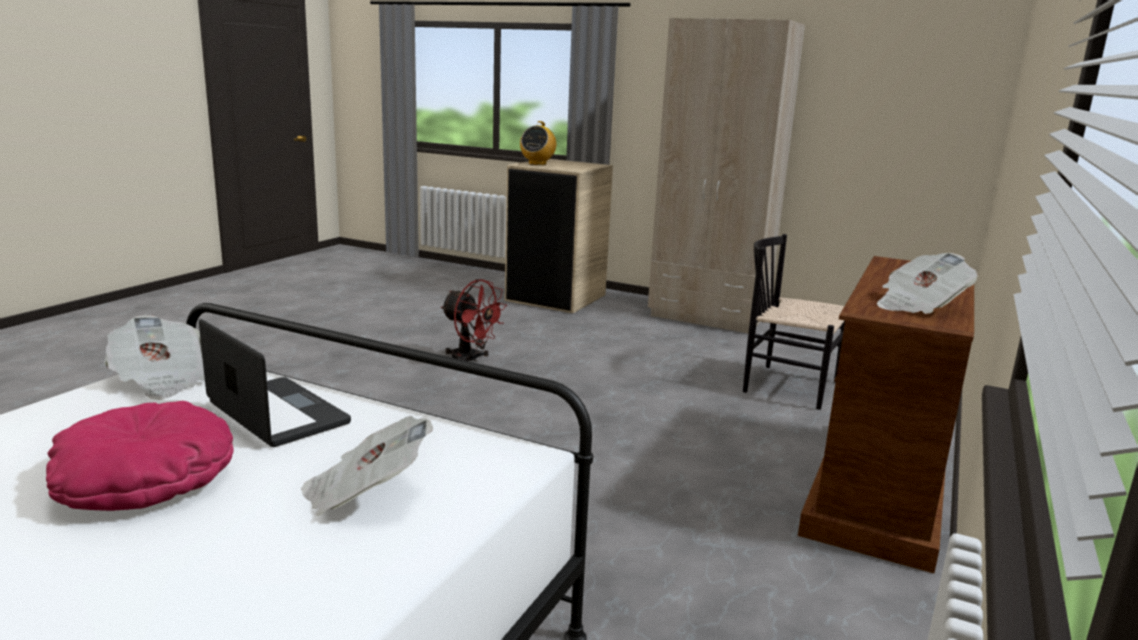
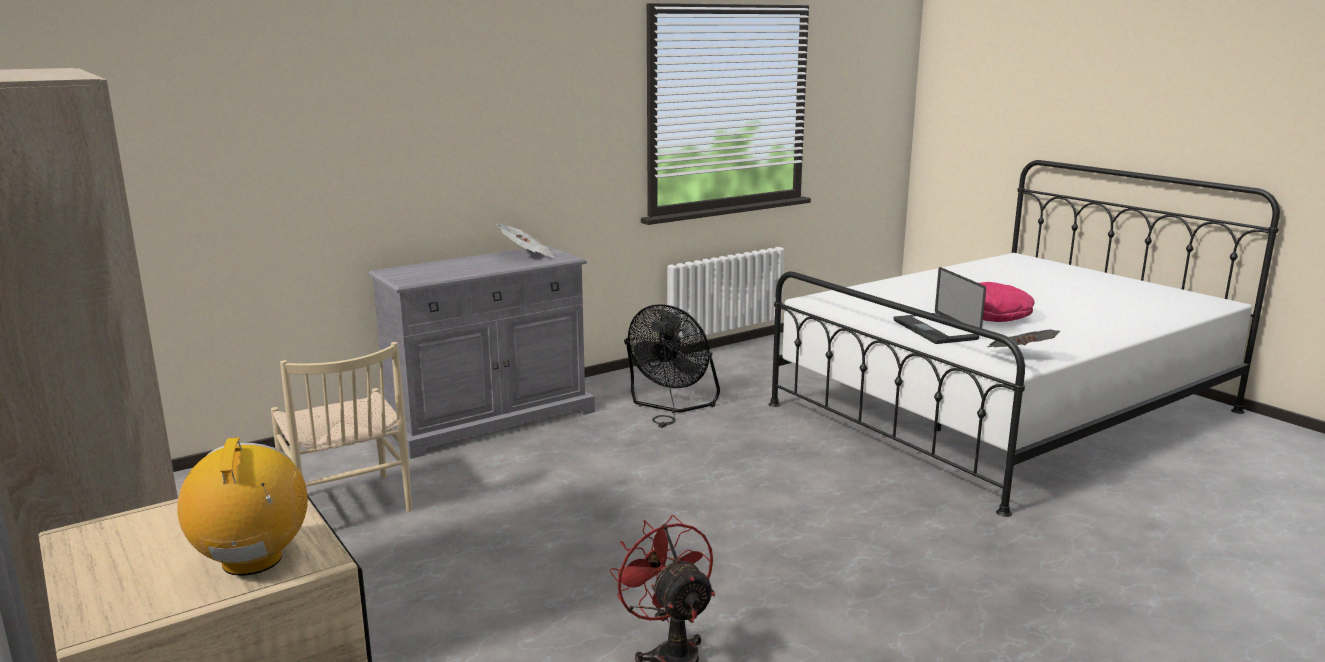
camera: 150 degrees left, 0 degrees up
newspaper [301,416,433,516] -> none
radio [520,121,556,165] -> radio turned 60 degrees counterclockwise [177,437,308,576]
black chair [743,234,845,410] -> beige chair [271,342,412,512]
brown dresser [798,256,974,573] -> grey dresser [368,245,595,459]
none -> black fan [624,304,720,428]

